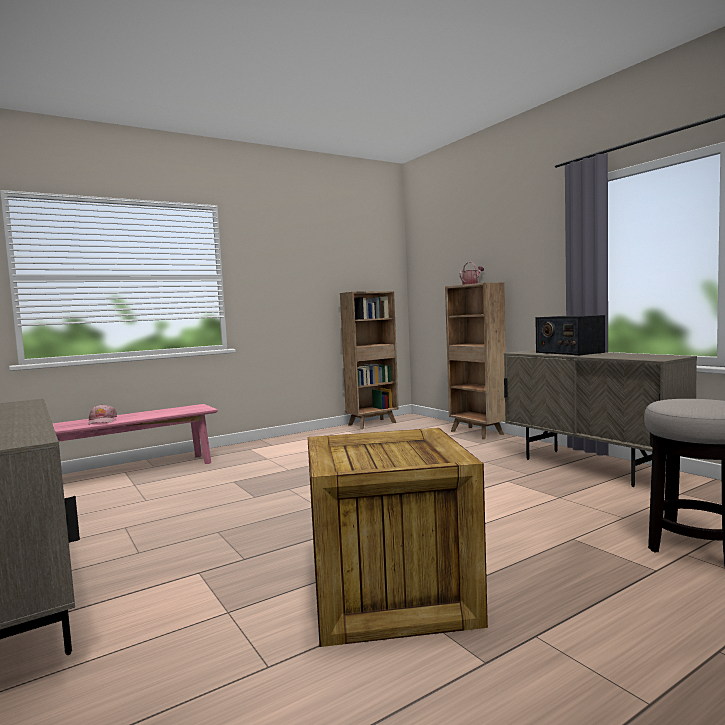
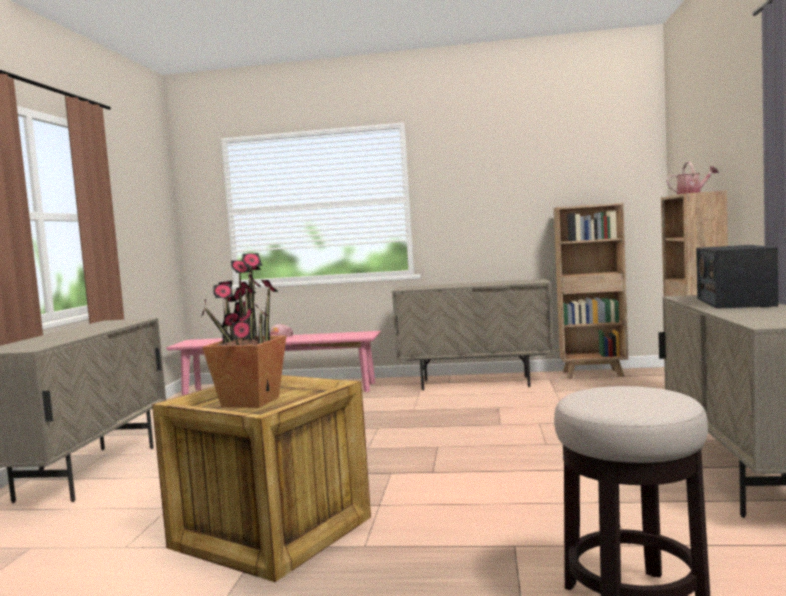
camera: 40 degrees right, 0 degrees up
none -> potted plant [201,253,286,408]
none -> beige cabinet [392,279,554,391]

